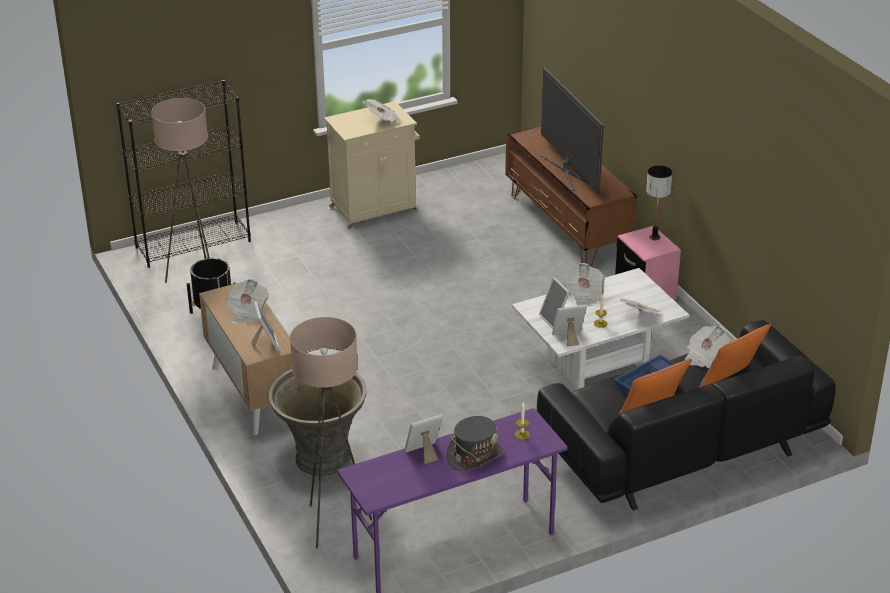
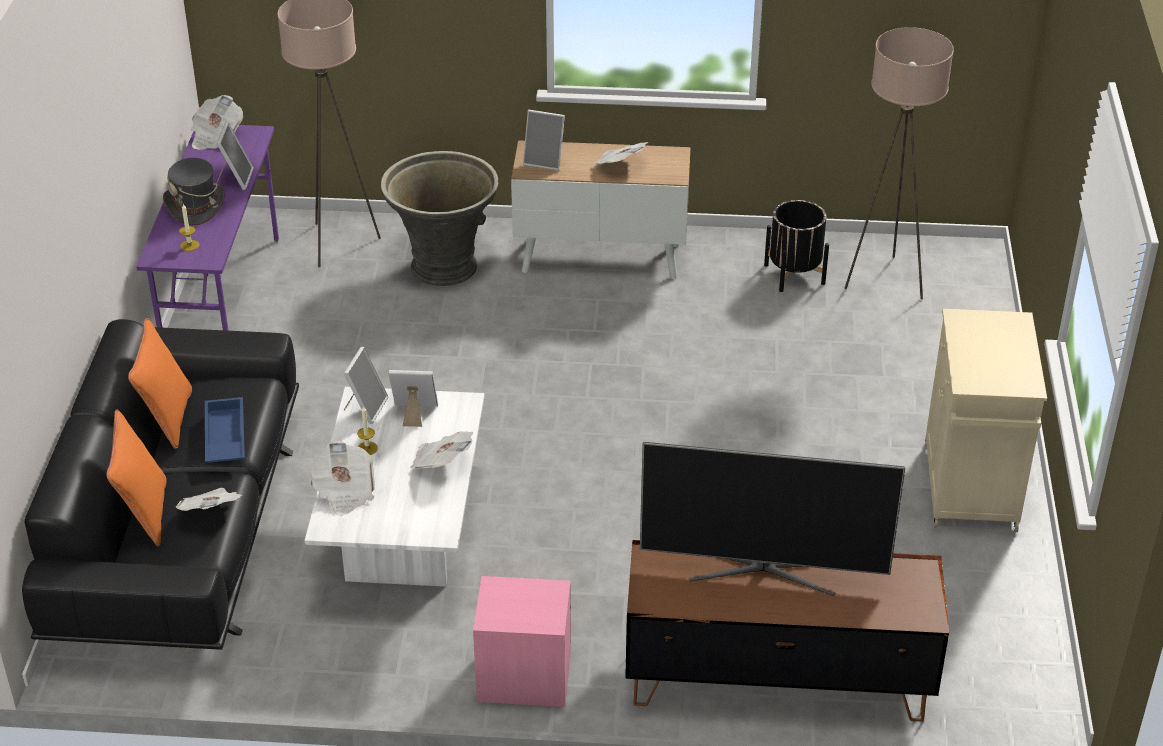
camera: 120 degrees right, 5 degrees up
black bookcase [116,80,251,268] -> none
newspaper [363,99,402,122] -> newspaper moved to [191,95,243,150]
table lamp [646,165,673,240] -> none

